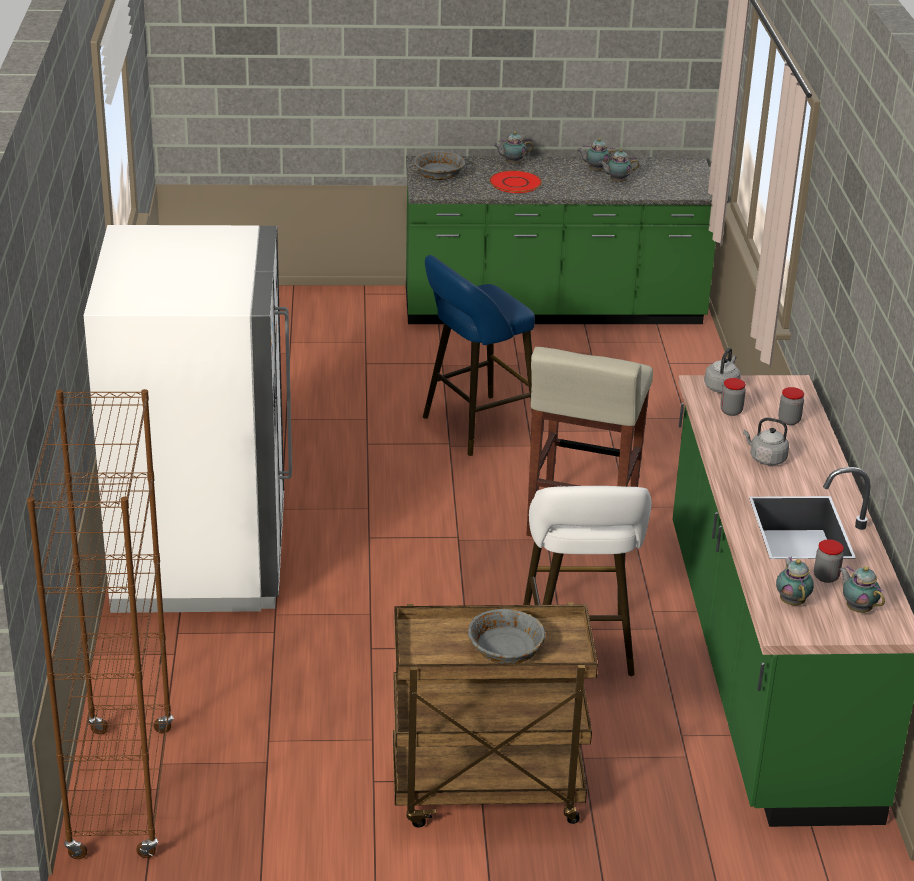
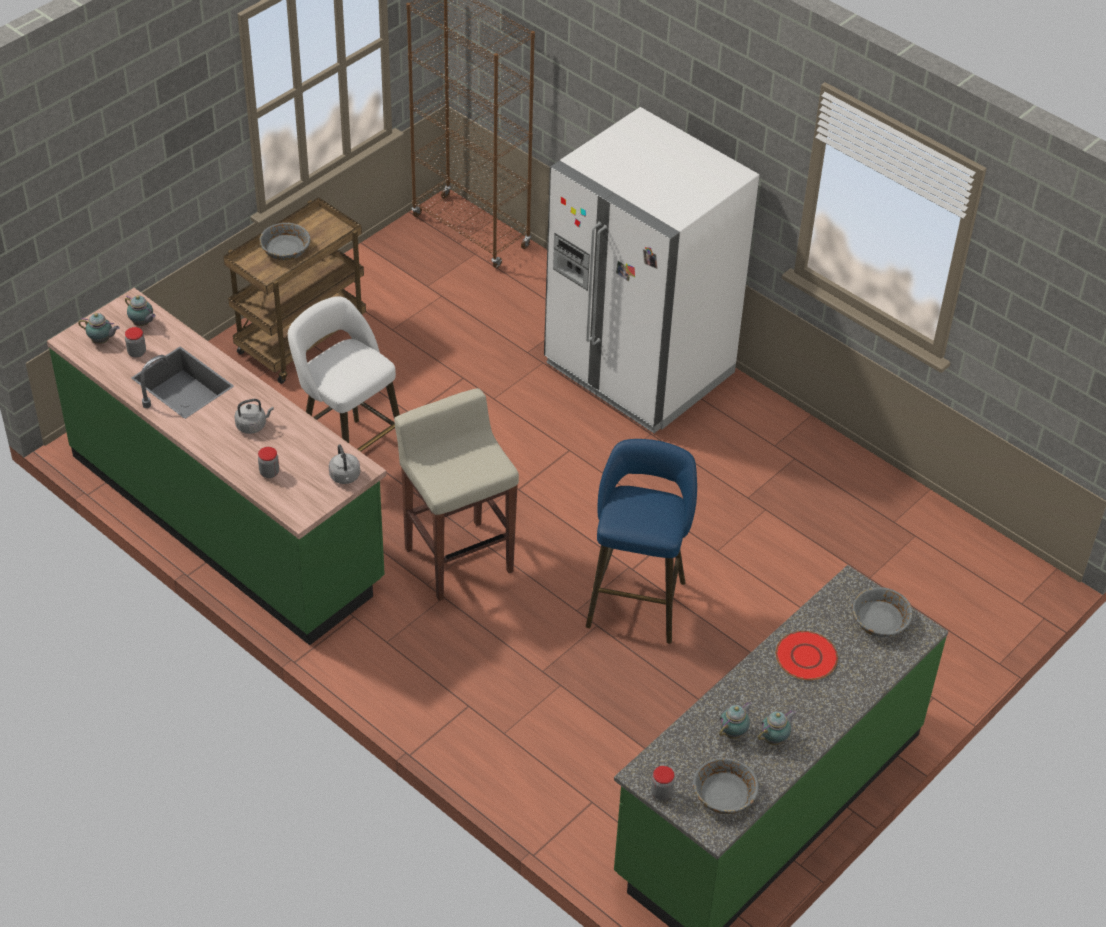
camera: 135 degrees right, 15 degrees up
teapot [494,132,534,164] -> none
jar [720,378,746,416] -> jar moved to [651,766,675,800]
none -> grey bowl [693,758,759,814]

